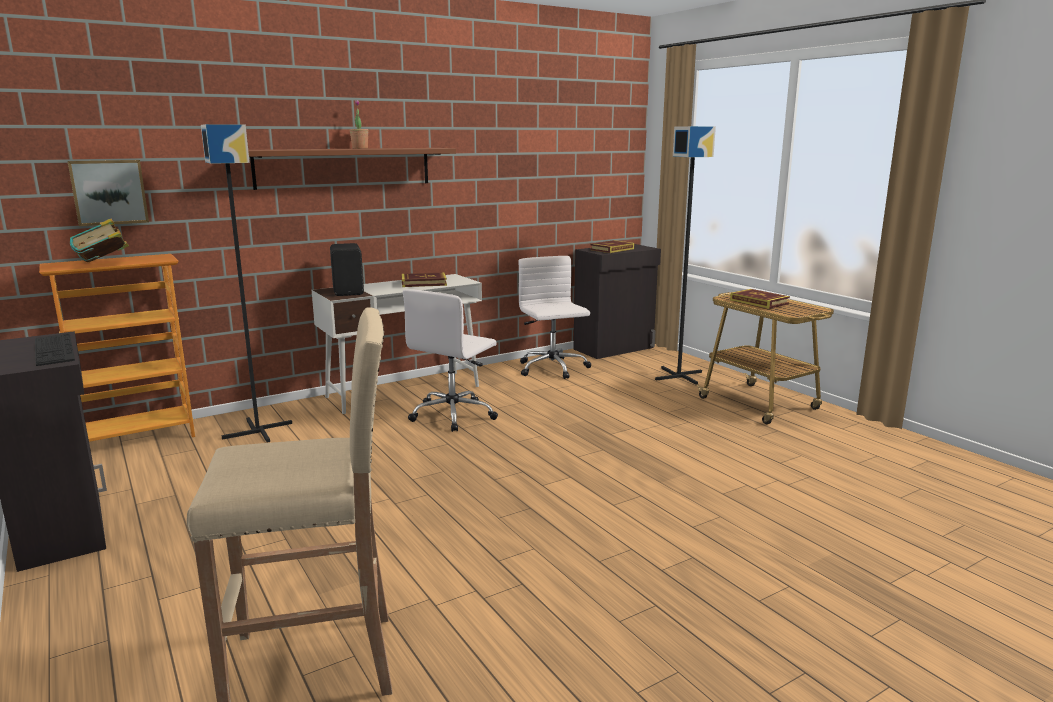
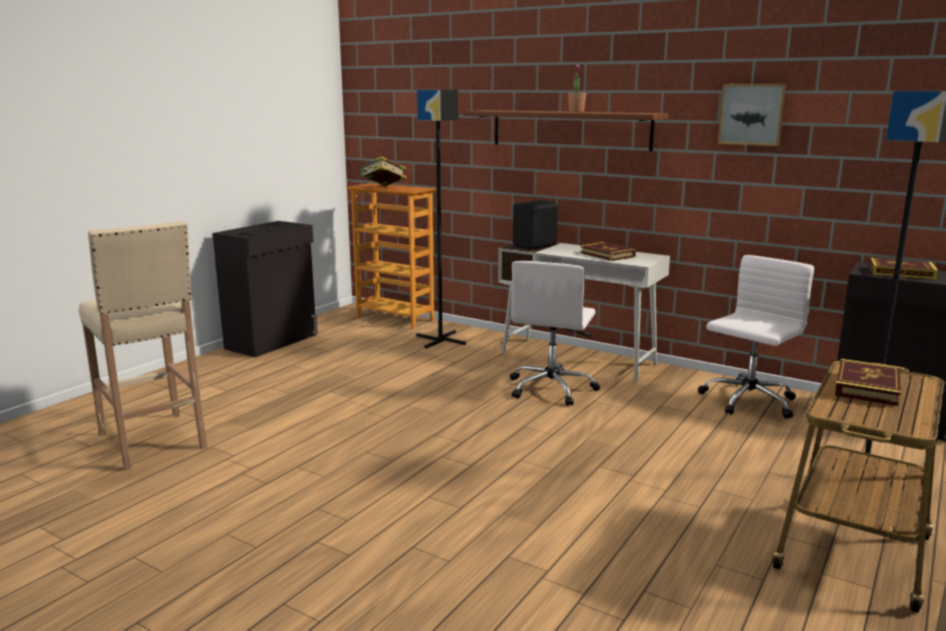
camera: 65 degrees right, 0 degrees up
picture [68,160,149,226] -> picture moved to [718,84,787,146]
white office chair [403,289,498,432] -> white office chair turned 75 degrees counterclockwise [510,261,600,406]

